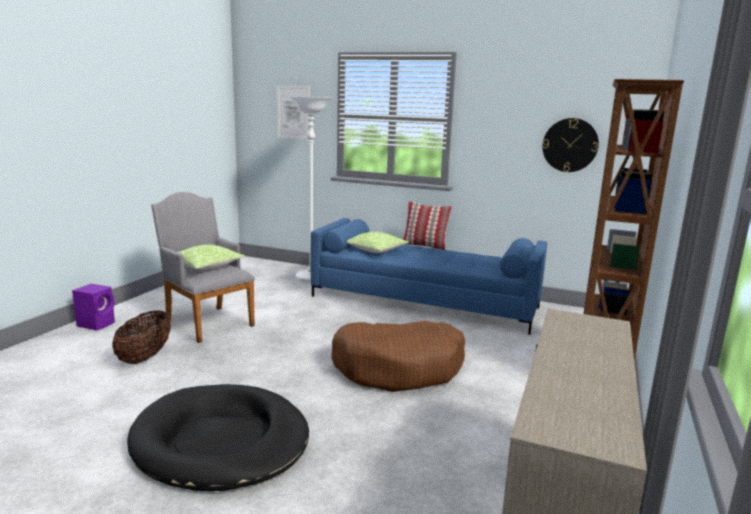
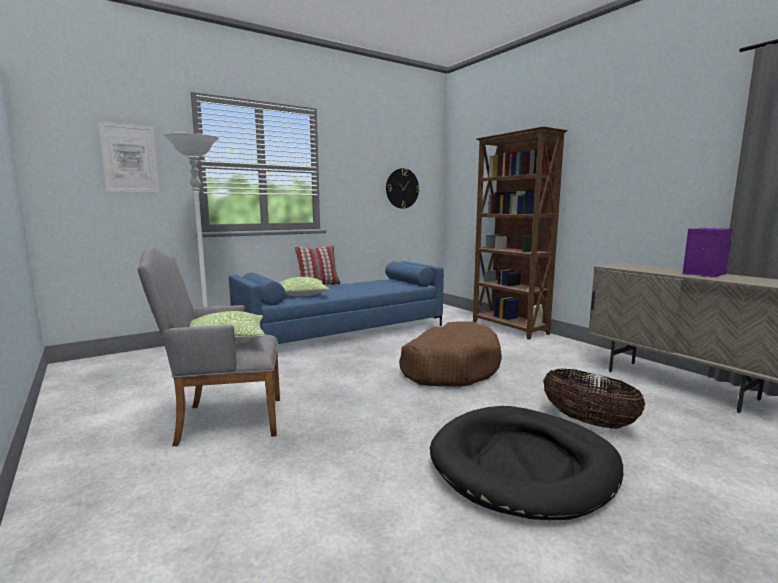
camera: 55 degrees left, 5 degrees down
purple speaker [72,284,115,331] -> purple speaker moved to [683,228,732,277]
basket [112,310,171,364] -> basket moved to [543,369,645,429]

